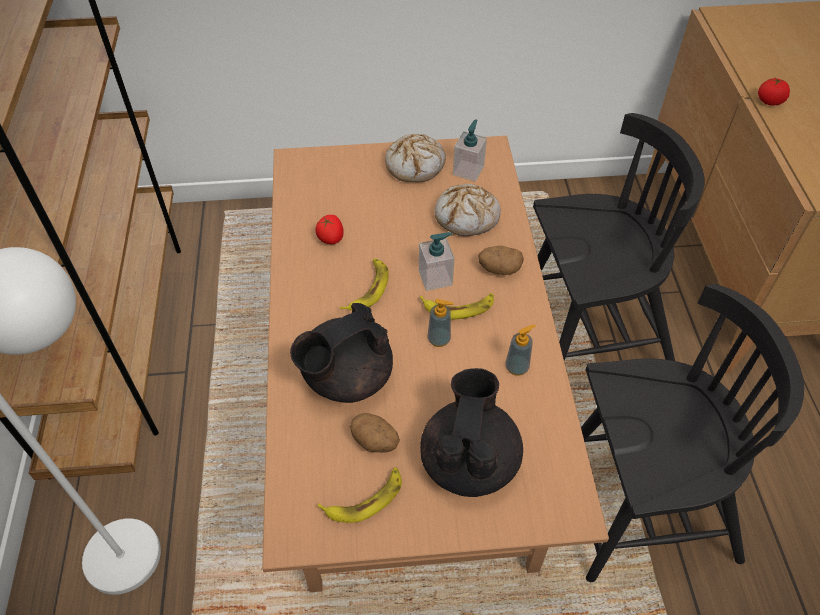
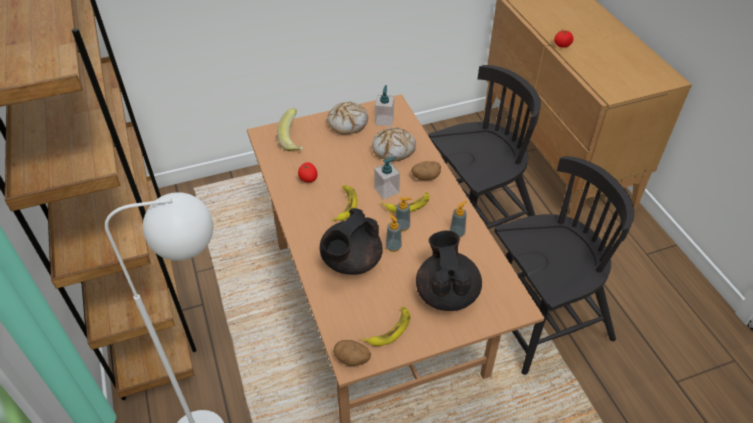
camera: 15 degrees left, 5 degrees down
potato [350,413,400,453] -> potato moved to [334,340,371,366]
none -> banana [277,108,303,151]
none -> soap dispenser [386,214,402,252]

